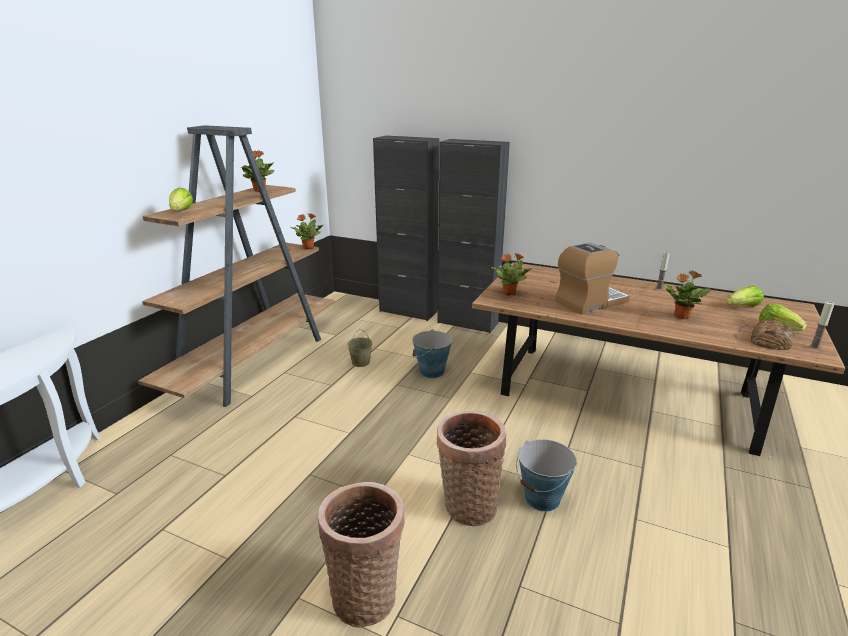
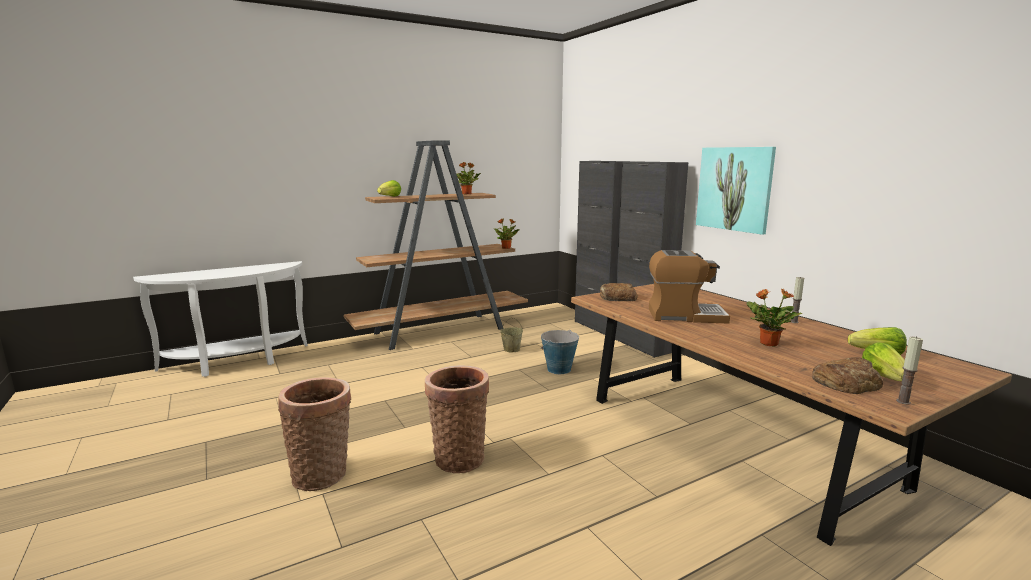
camera: 35 degrees right, 10 degrees down
potted plant [491,253,532,296] -> bread [600,283,638,301]
bucket [516,439,577,511] -> none
none -> picture [696,147,776,235]

